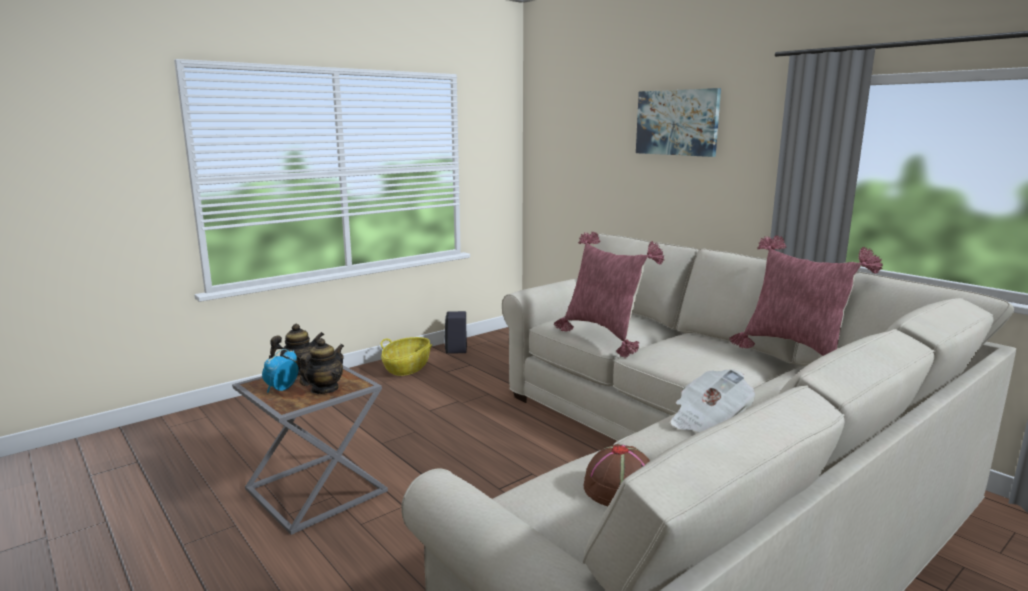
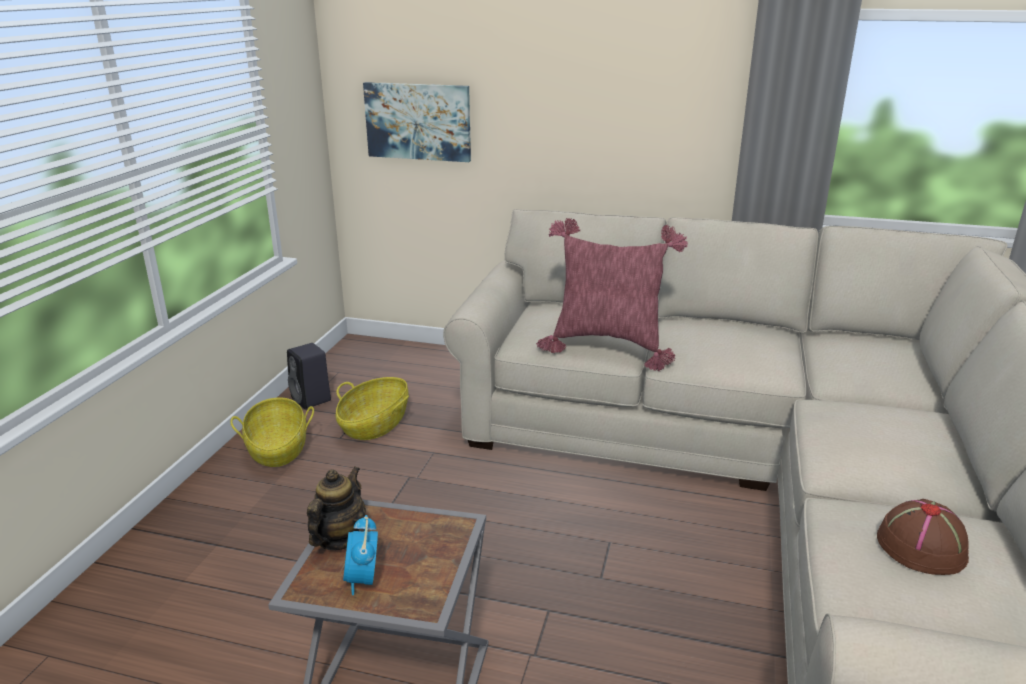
camera: 35 degrees left, 10 degrees up
teapot [300,338,344,394] -> none
picture [636,88,721,157] -> picture moved to [363,82,471,162]
newspaper [670,369,755,432] -> none
red pillow [729,235,883,356] -> none
none -> basket [336,377,409,440]

